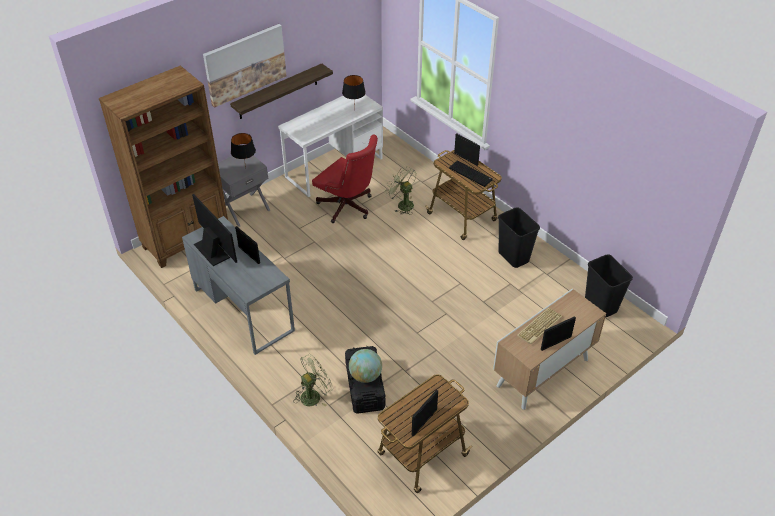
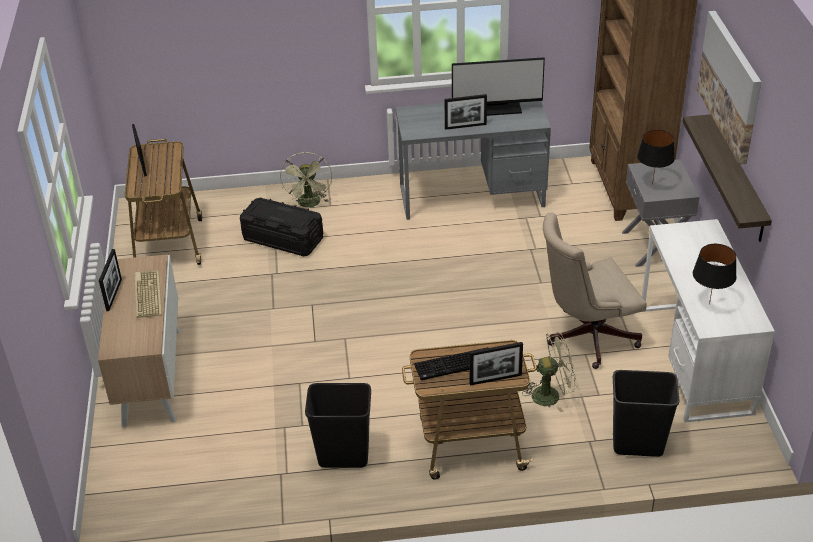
camera: 125 degrees right, 5 degrees down
red office chair [312,134,378,223] -> beige office chair [543,212,647,369]
globe [349,349,382,383] -> none
black trash can [585,255,633,318] -> black trash can moved to [613,370,679,457]

